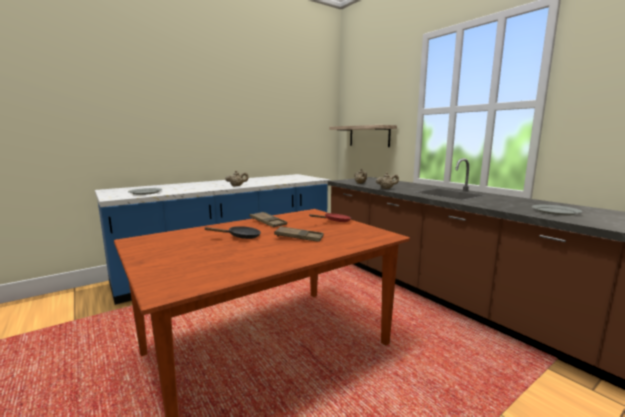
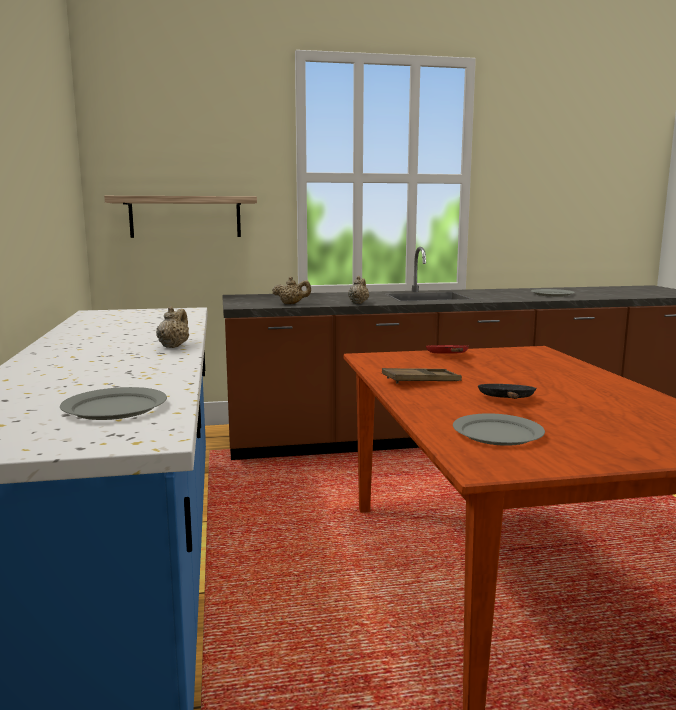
camera: 65 degrees left, 0 degrees up
brown tray [274,226,324,242] -> none
none -> grey plate [453,413,545,446]

